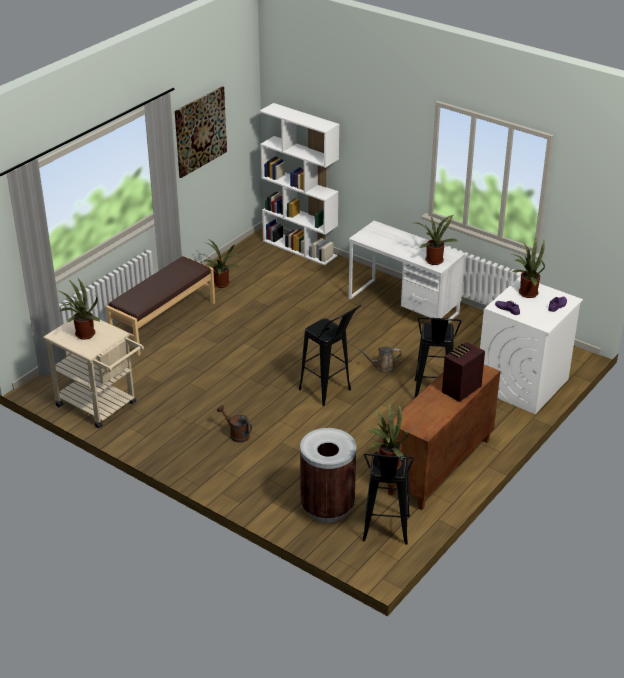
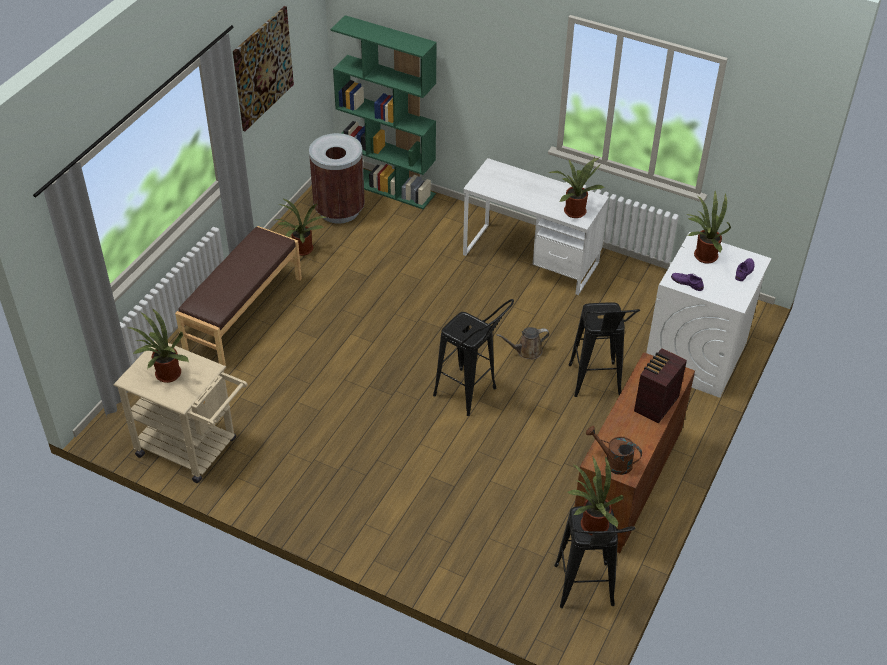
camera: 10 degrees left, 10 degrees up
brown watering can [217,405,252,443] -> brown watering can moved to [586,426,642,475]
white bookcase [259,103,339,266] -> green bookcase [331,15,437,209]
brown trash can [300,428,356,522] -> brown trash can moved to [309,133,365,223]

